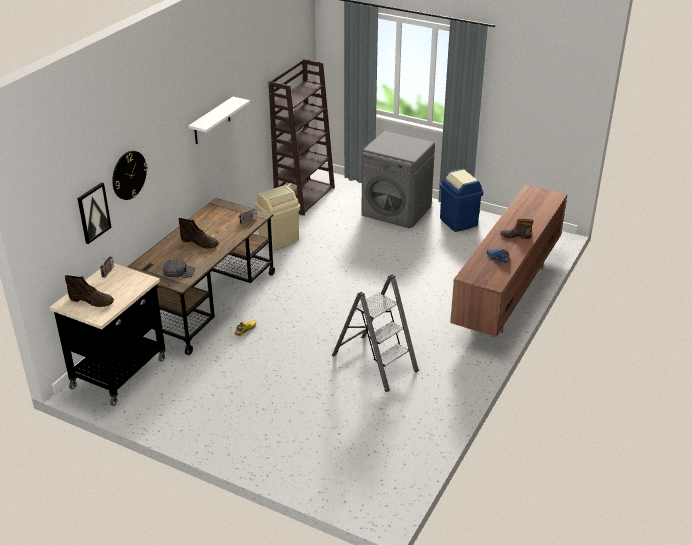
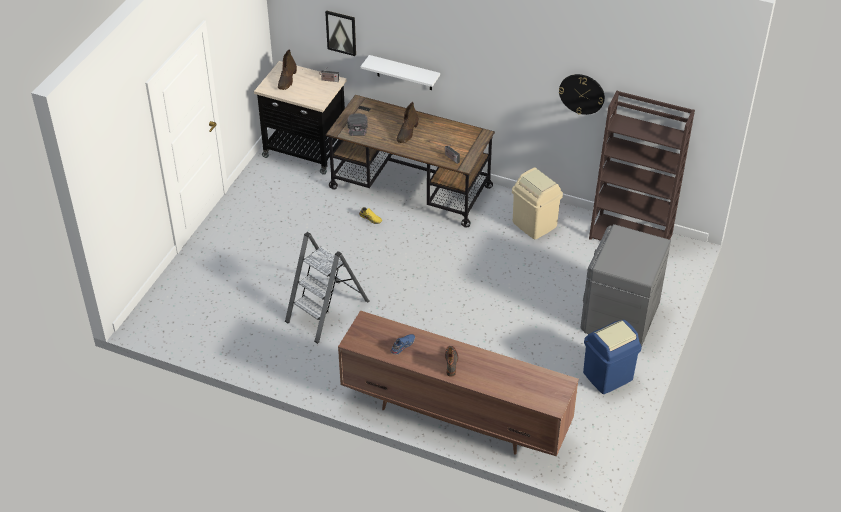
camera: 85 degrees right, 10 degrees up
wall clock [112,151,148,200] -> wall clock moved to [559,74,605,115]
white shelf [188,97,250,144] -> white shelf moved to [361,55,440,90]

